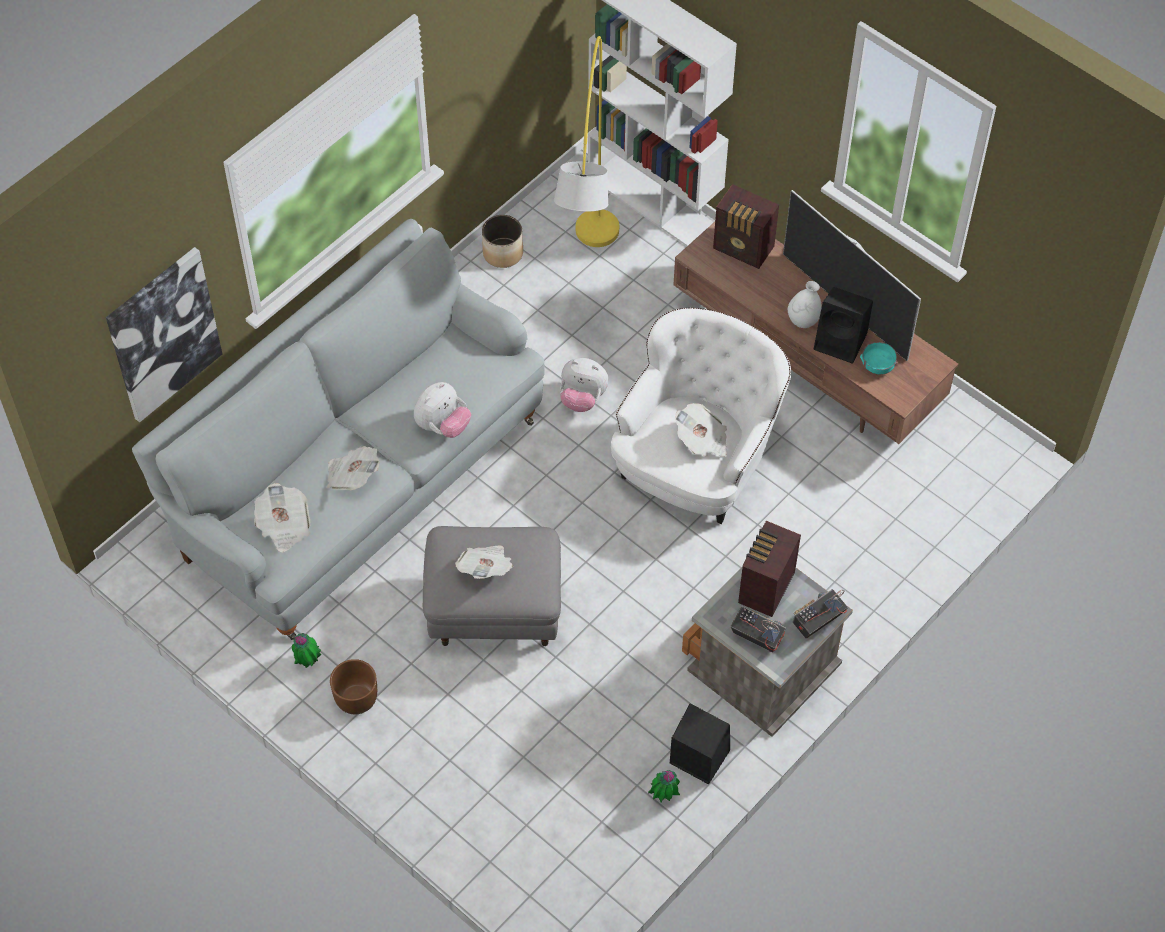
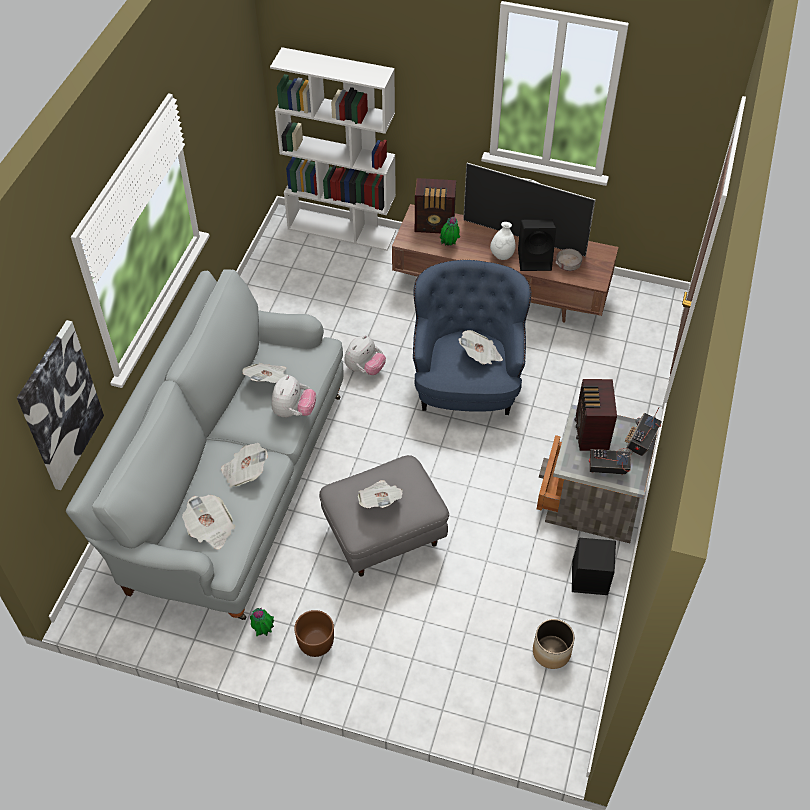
camera: 25 degrees left, 5 degrees down
planter [482,215,523,268] -> planter moved to [533,619,575,669]
yellow floor lamp [554,36,619,247] -> none
plush toy [560,358,609,412] -> plush toy turned 45 degrees counterclockwise [344,335,386,375]
white armchair [611,308,792,524] -> blue armchair [413,260,531,415]
potted plant [648,770,680,803] -> potted plant moved to [439,217,460,246]
turquoise bowl [860,342,898,375] -> grey bowl [555,249,582,271]
none -> newspaper [242,363,287,383]

